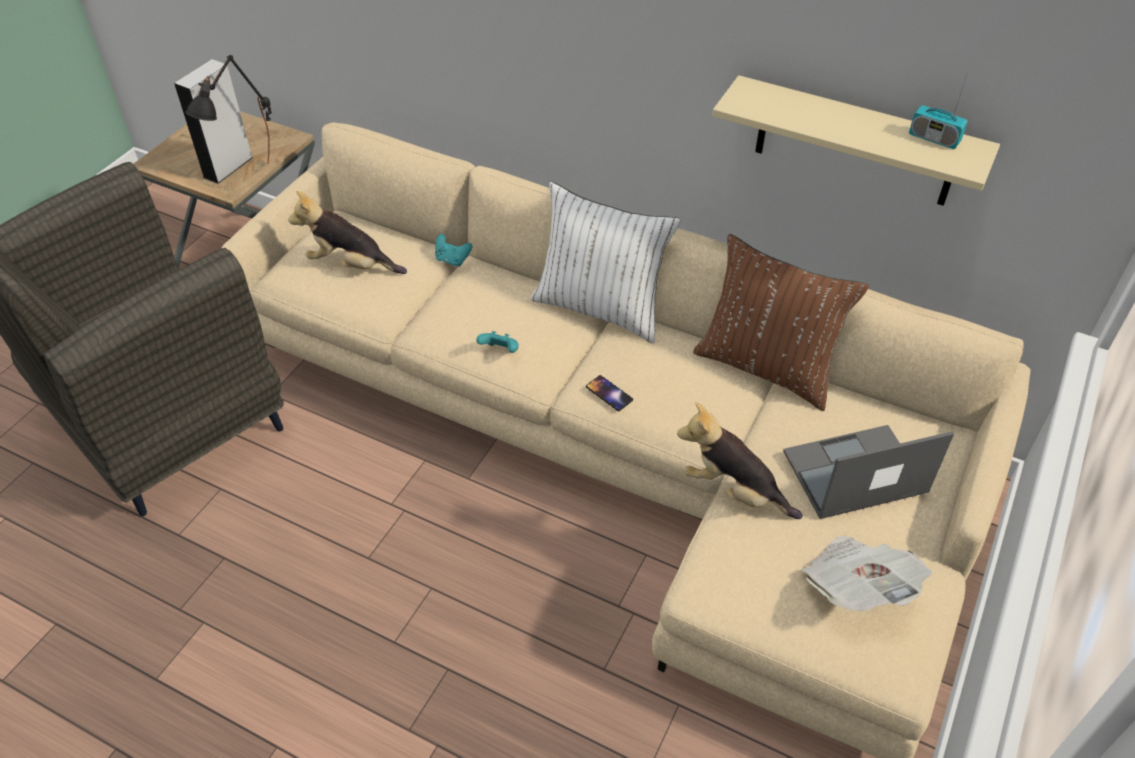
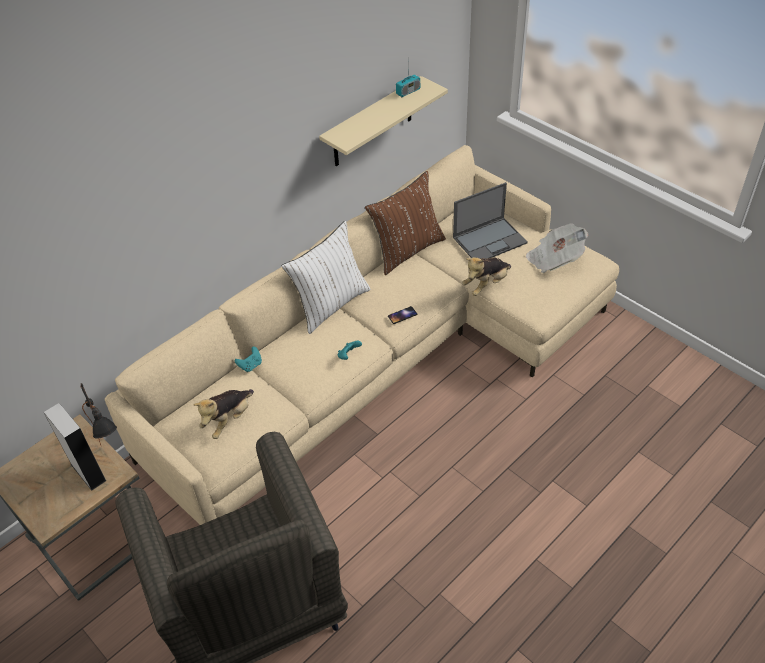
camera: 70 degrees left, 0 degrees up
laptop [783,425,954,519] -> laptop turned 120 degrees counterclockwise [453,182,528,259]

